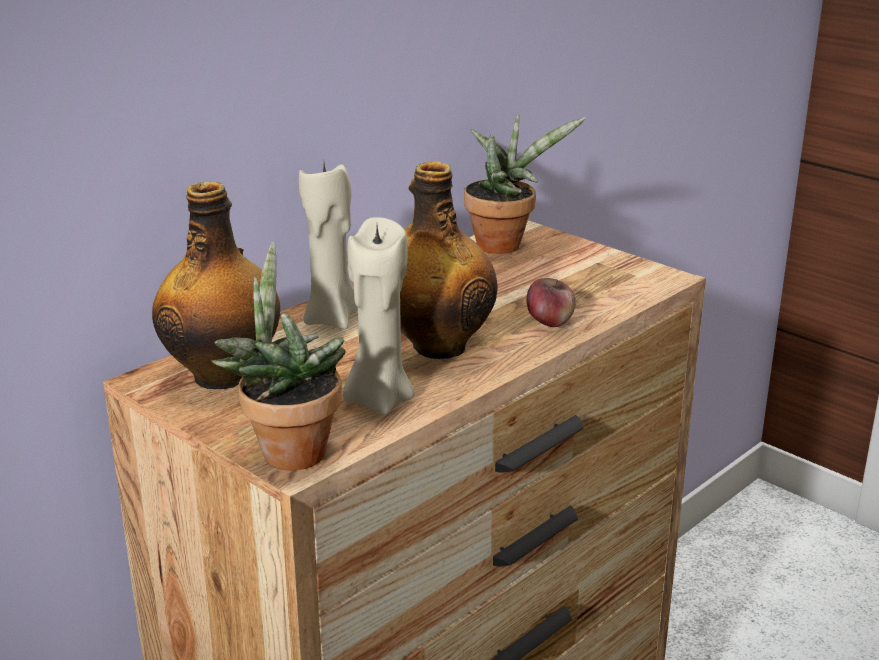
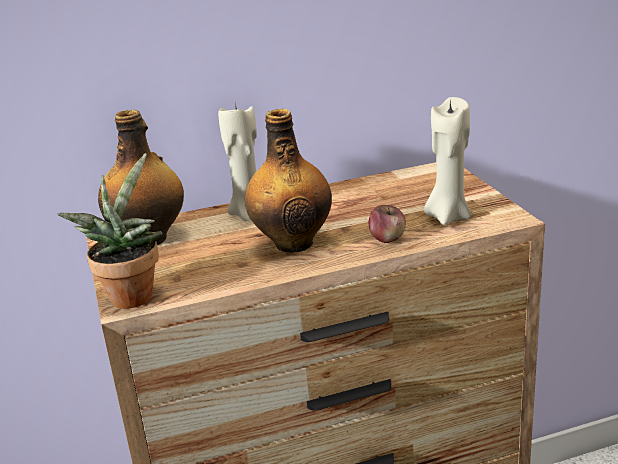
camera: 30 degrees right, 0 degrees up
beige candle [343,217,415,416] -> beige candle moved to [424,97,471,225]
potted plant [464,113,586,254] -> none

